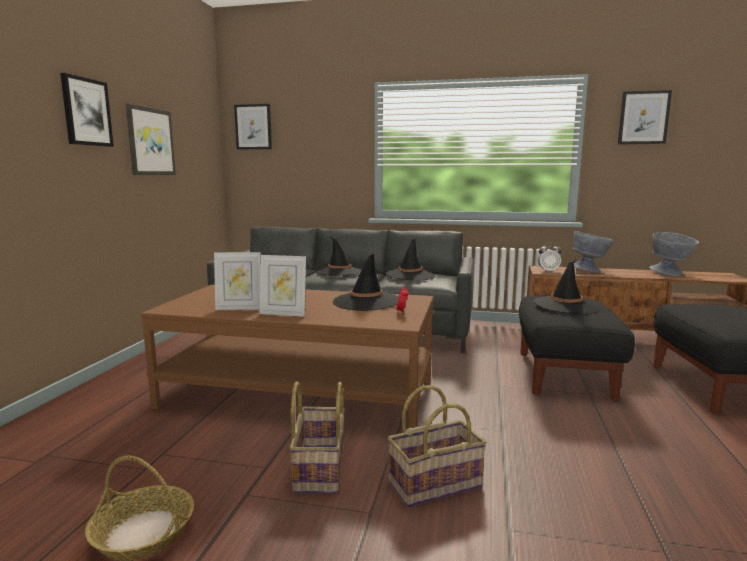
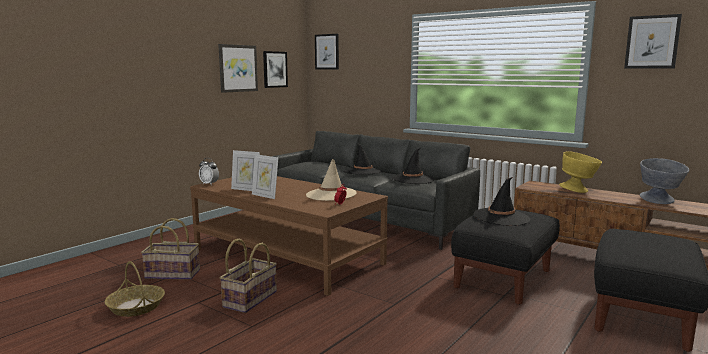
camera: 25 degrees right, 0 degrees up
picture [60,73,114,147] -> picture moved to [263,51,288,88]
black hat [333,254,399,311] -> beige hat [306,159,357,201]
basket [388,385,486,507] -> basket moved to [141,218,200,280]
alarm clock [538,242,562,272] -> alarm clock moved to [199,158,219,185]
grey bowl [573,231,614,273] -> yellow bowl [559,151,602,193]

